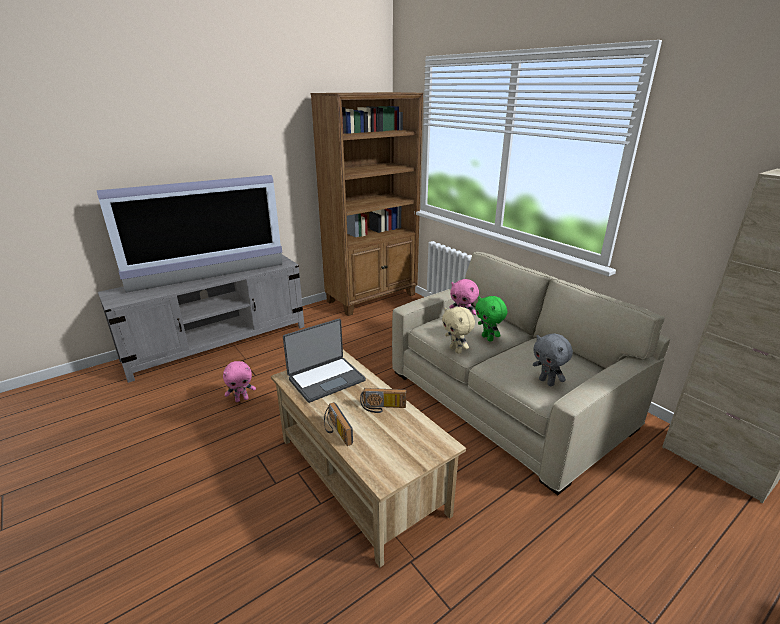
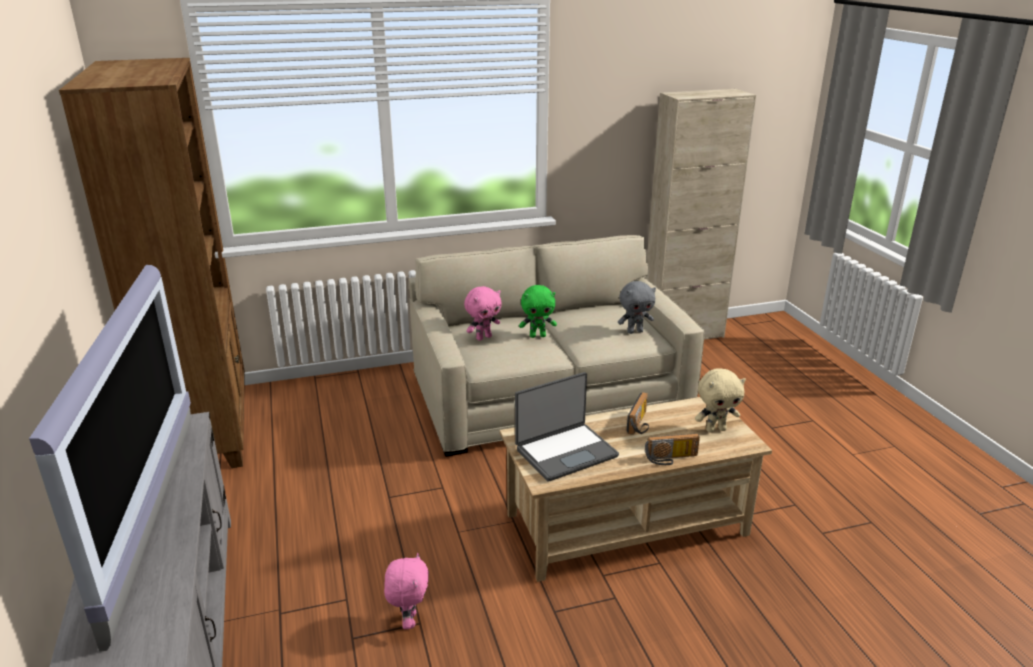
camera: 70 degrees left, 0 degrees up
laptop [283,319,366,403] -> laptop turned 75 degrees clockwise [515,372,619,482]
beige plush toy [442,307,475,354] -> beige plush toy moved to [695,368,746,433]

